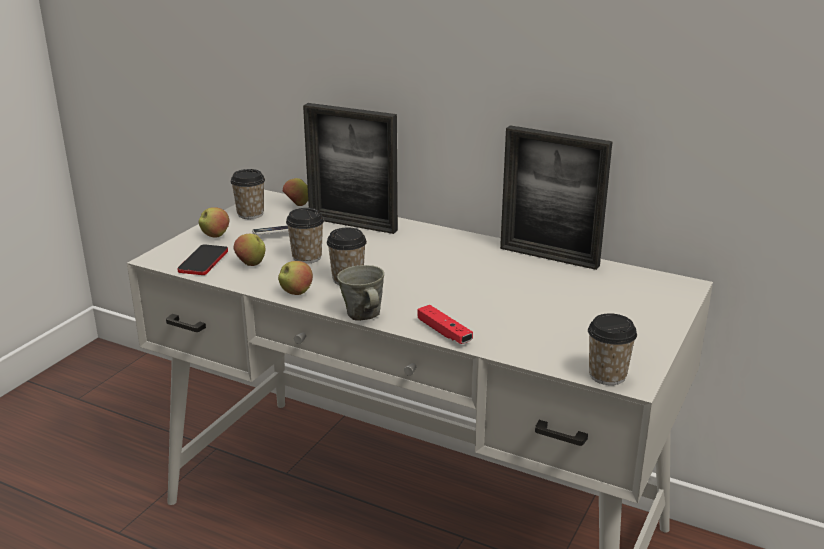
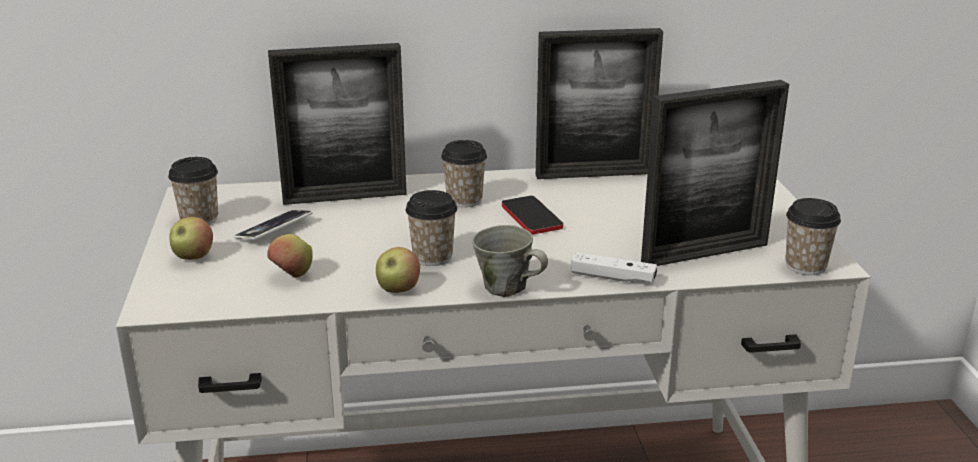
camera: 35 degrees left, 0 degrees up
phone [178,244,228,275] -> phone moved to [502,196,563,235]
apple [283,178,308,206] -> none
cup [286,208,324,264] -> cup moved to [441,140,487,207]
red game controller [417,305,473,344] -> white game controller [571,252,657,283]
none -> picture frame [641,80,789,266]

